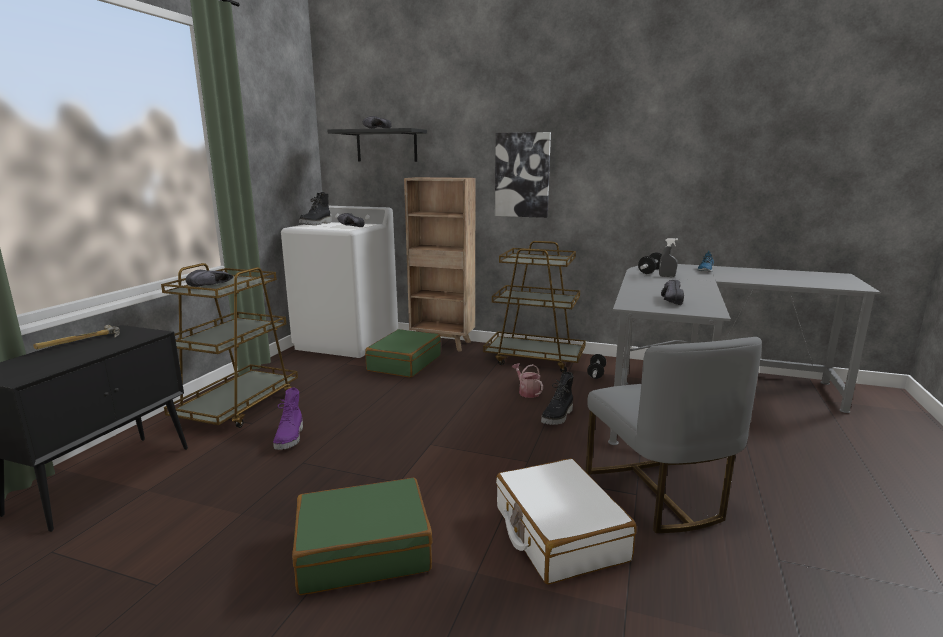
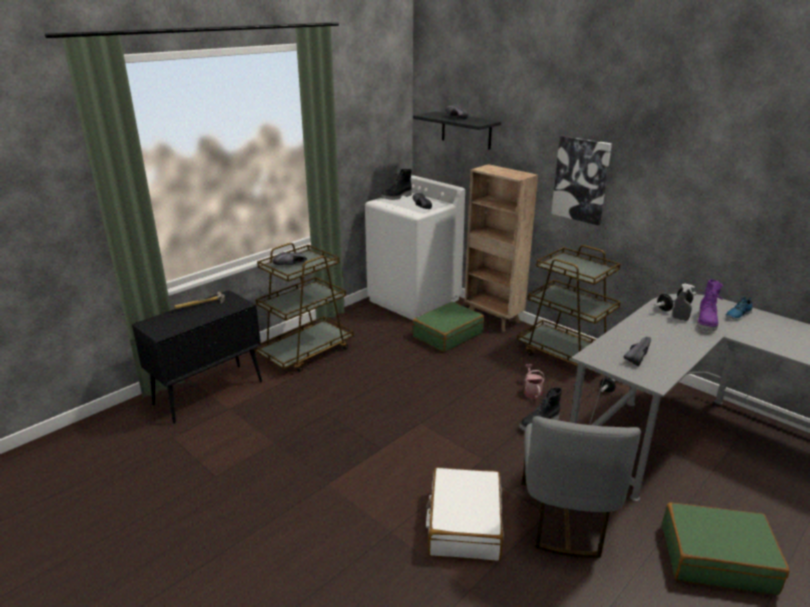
camera: 25 degrees right, 10 degrees up
purple boot [273,388,303,450] -> purple boot moved to [697,279,723,331]
green suitcase [292,478,432,595] -> green suitcase moved to [662,502,789,595]

